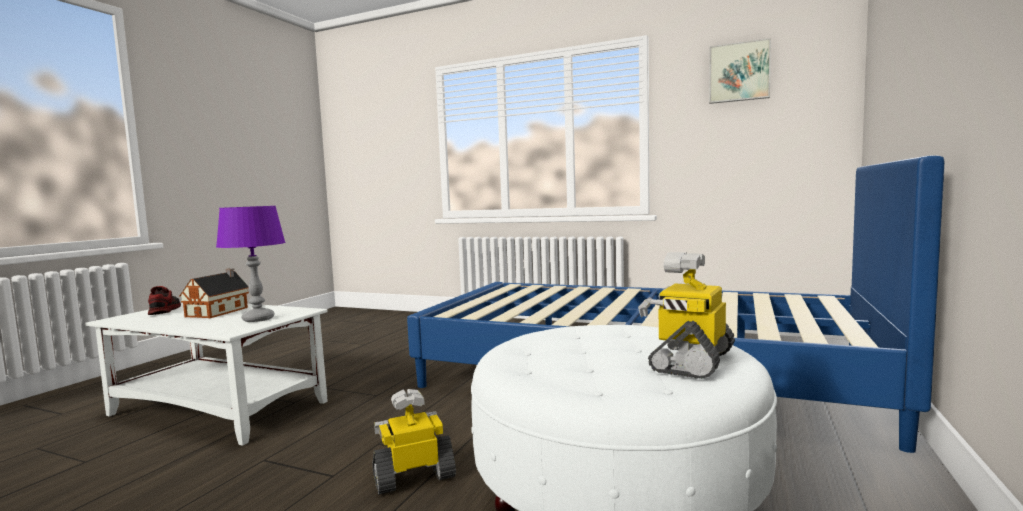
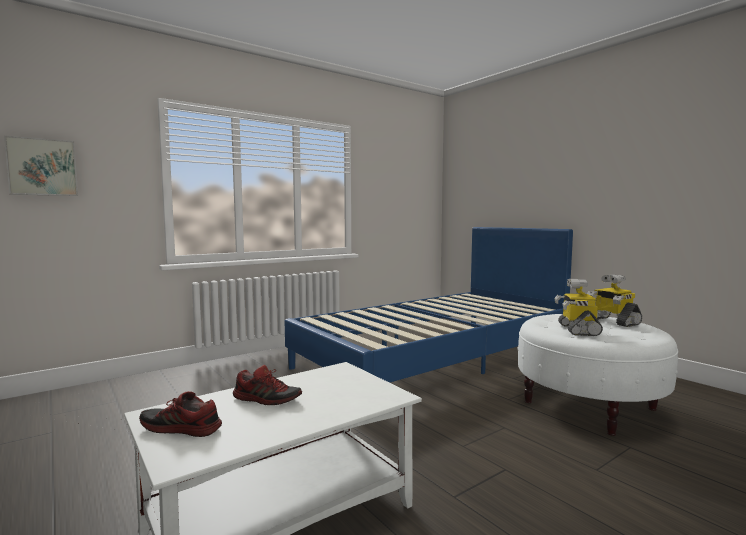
camera: 60 degrees left, 0 degrees up
toy house [179,268,249,318] -> shoe [233,365,302,405]
purple table lamp [216,206,286,322] -> none
toy robot [372,389,456,495] -> toy robot moved to [554,279,603,336]
picture [709,38,771,104] -> picture moved to [4,135,78,196]

